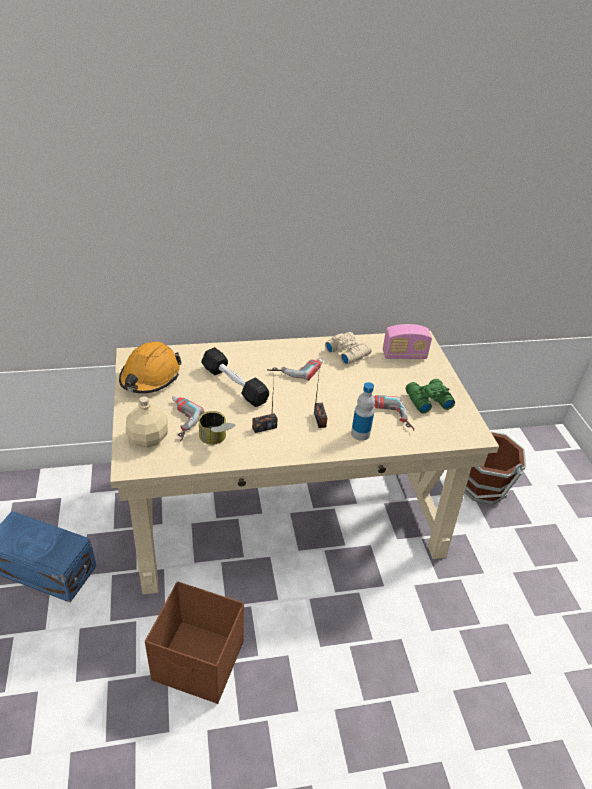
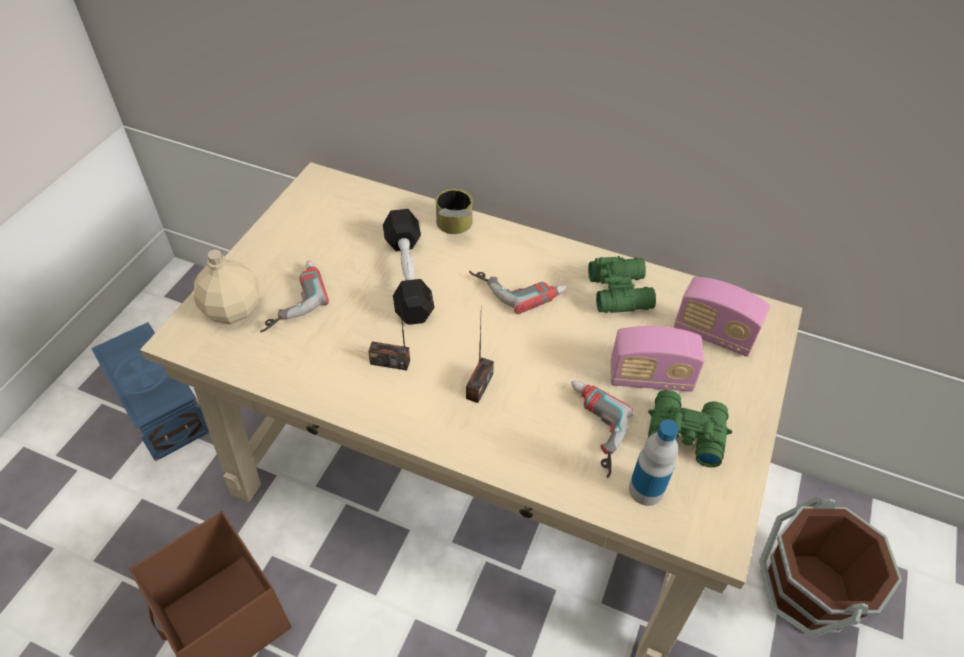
camera: 35 degrees right, 10 degrees up
orange hard hat [119,342,182,393] -> none
can [198,411,235,445] -> can moved to [436,188,473,234]
beige binoculars [325,332,372,365] -> green binoculars [588,256,656,313]
bottle [351,382,375,441] -> bottle moved to [629,420,679,506]
none -> radio [611,326,704,392]

